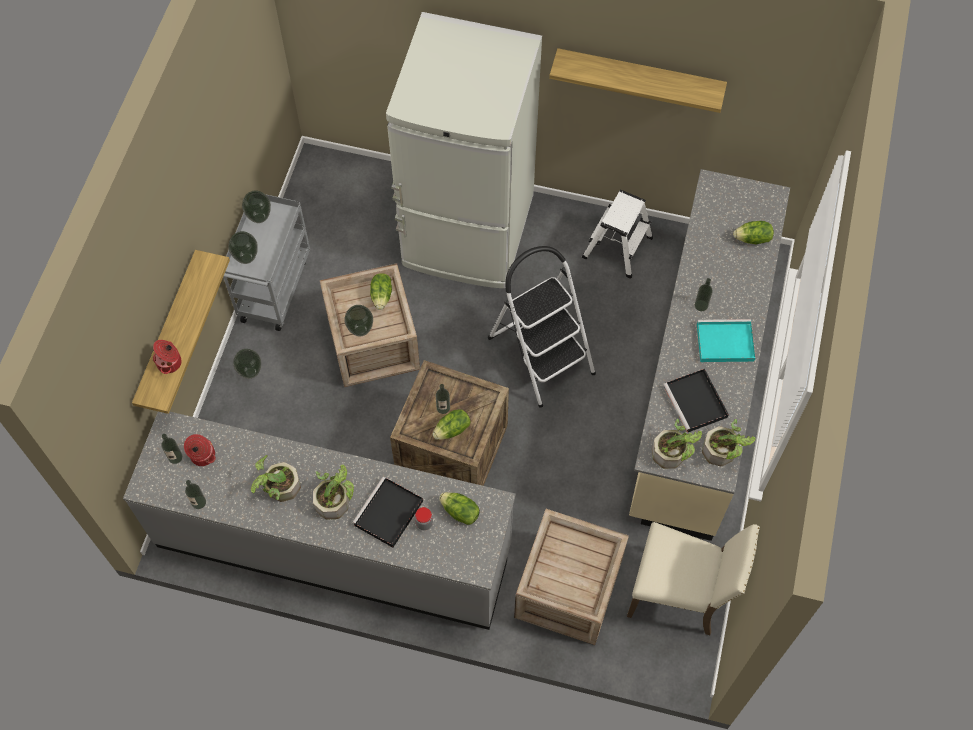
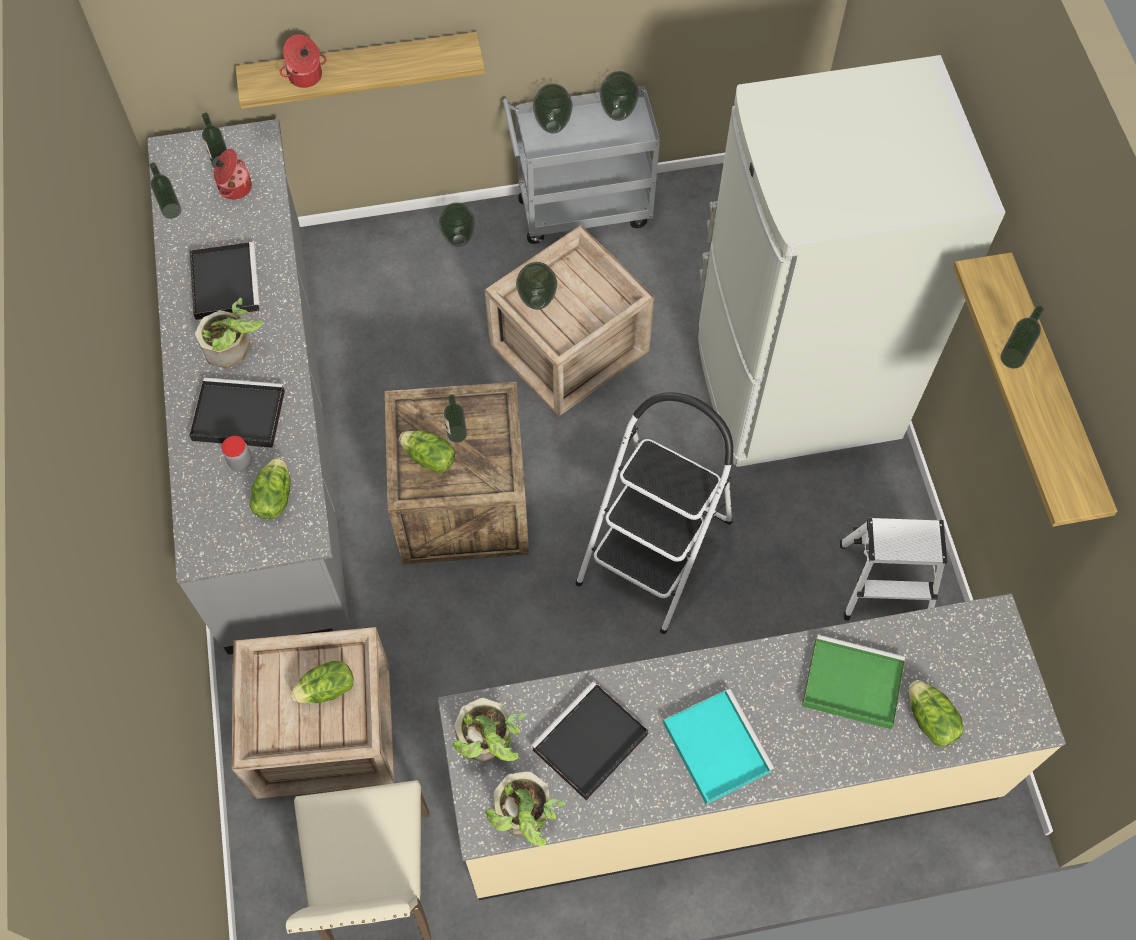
camera: 65 degrees right, 0 degrees up
potted plant [251,455,301,502] -> black tray [190,242,260,320]
lettuce [370,273,392,310] -> lettuce moved to [290,661,354,703]
bottle [695,278,713,311] -> bottle moved to [1000,305,1044,368]
none -> green tray [802,635,905,729]

